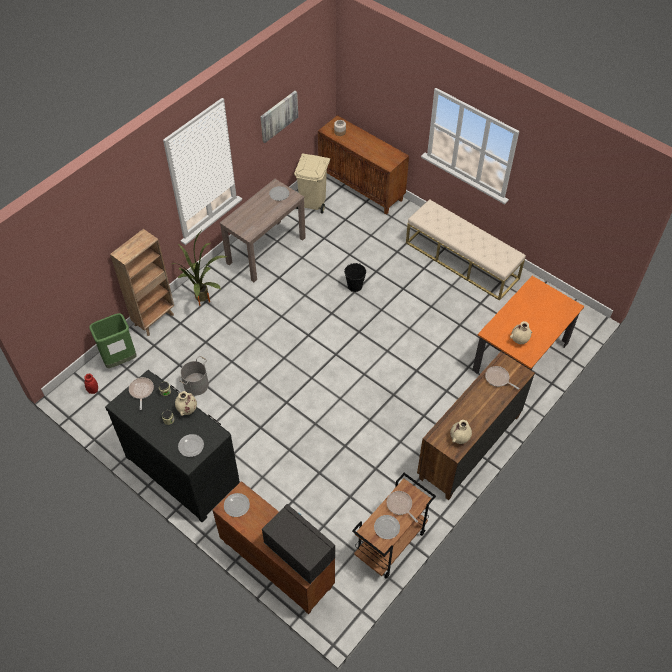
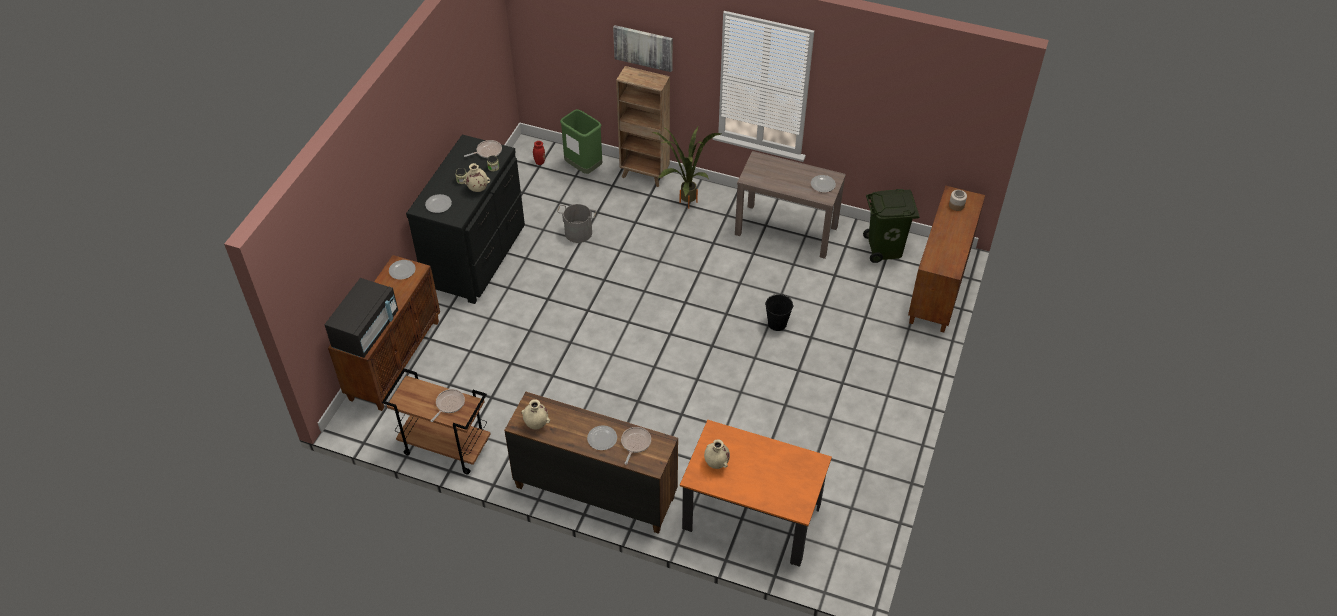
camera: 70 degrees right, 5 degrees down
picture [260,91,298,143] -> picture moved to [613,25,673,72]
beige trash can [294,153,330,214] -> green trash can [863,189,920,263]
plate [374,515,400,539] -> plate moved to [587,425,617,450]
beige bench [406,199,526,301] -> none

